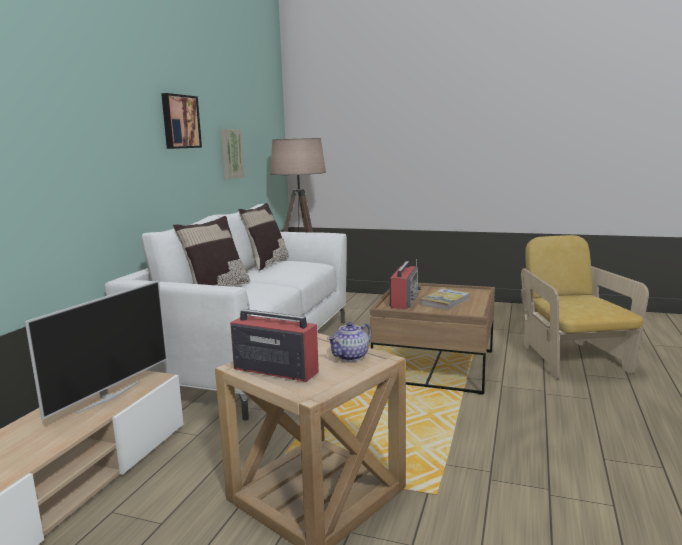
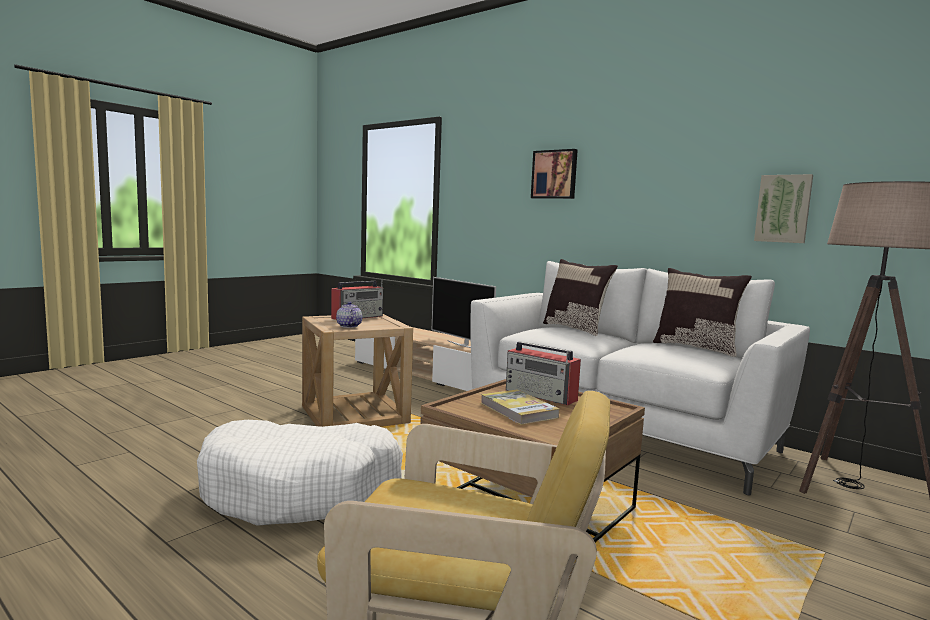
camera: 110 degrees right, 5 degrees down
picture [161,93,202,149] -> picture moved to [531,149,578,199]
none -> white dog bed [197,420,403,526]

